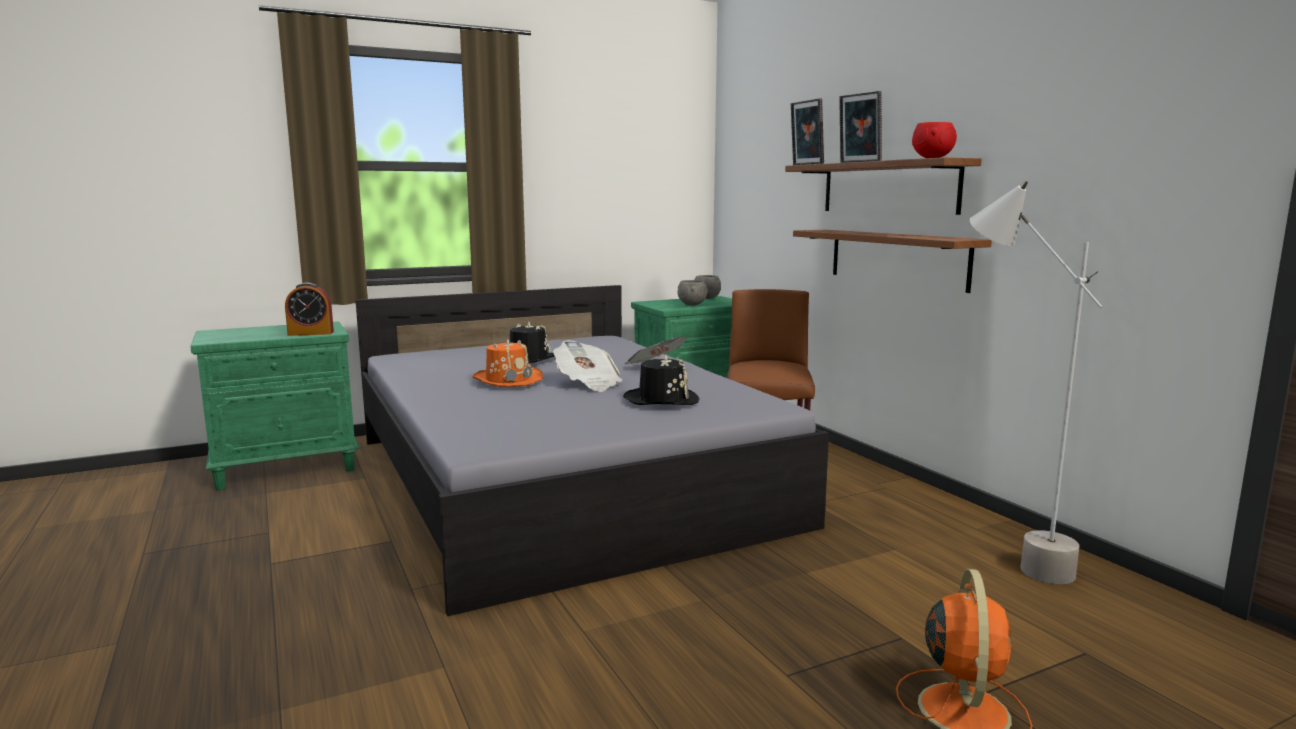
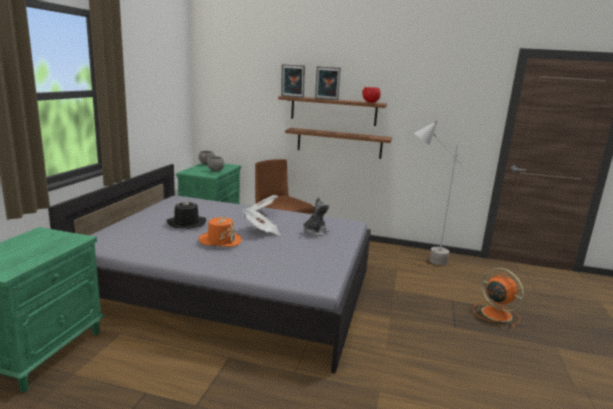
camera: 50 degrees left, 5 degrees up
alarm clock [285,283,334,336] -> none
black hat [623,355,699,405] -> plush toy [303,197,329,236]

